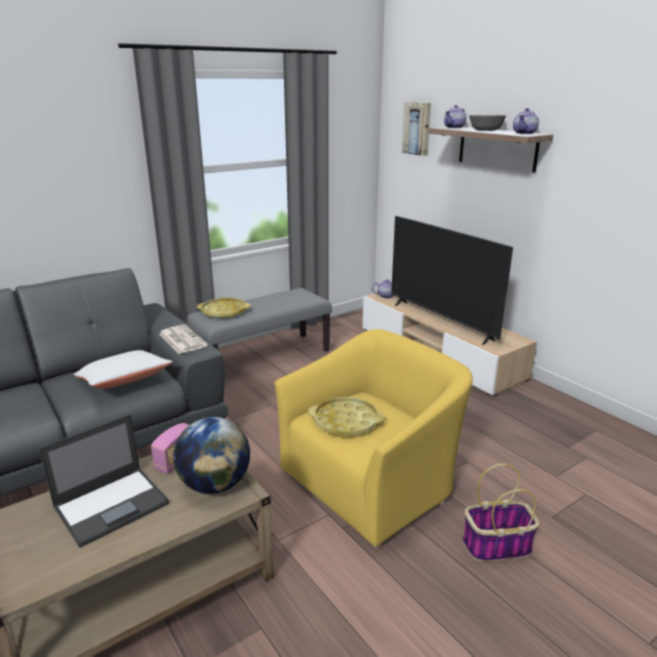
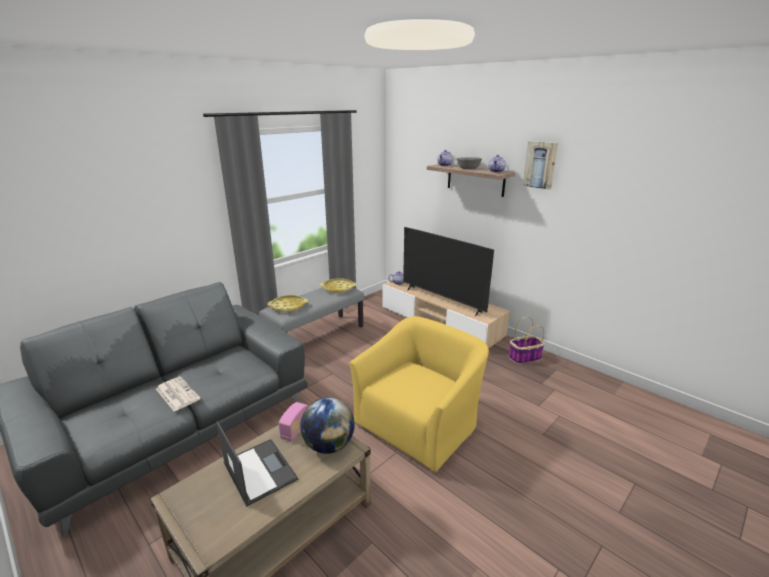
camera: 10 degrees left, 0 degrees up
laptop [39,414,169,548] -> laptop turned 75 degrees counterclockwise [216,421,298,507]
white pillow [74,350,173,389] -> none
newspaper [159,325,208,354] -> newspaper moved to [156,377,201,412]
yellow tray [308,397,385,436] -> yellow tray moved to [320,278,356,293]
picture [402,102,431,156] -> picture moved to [522,141,558,190]
basket [463,464,539,562] -> basket moved to [508,317,545,364]

